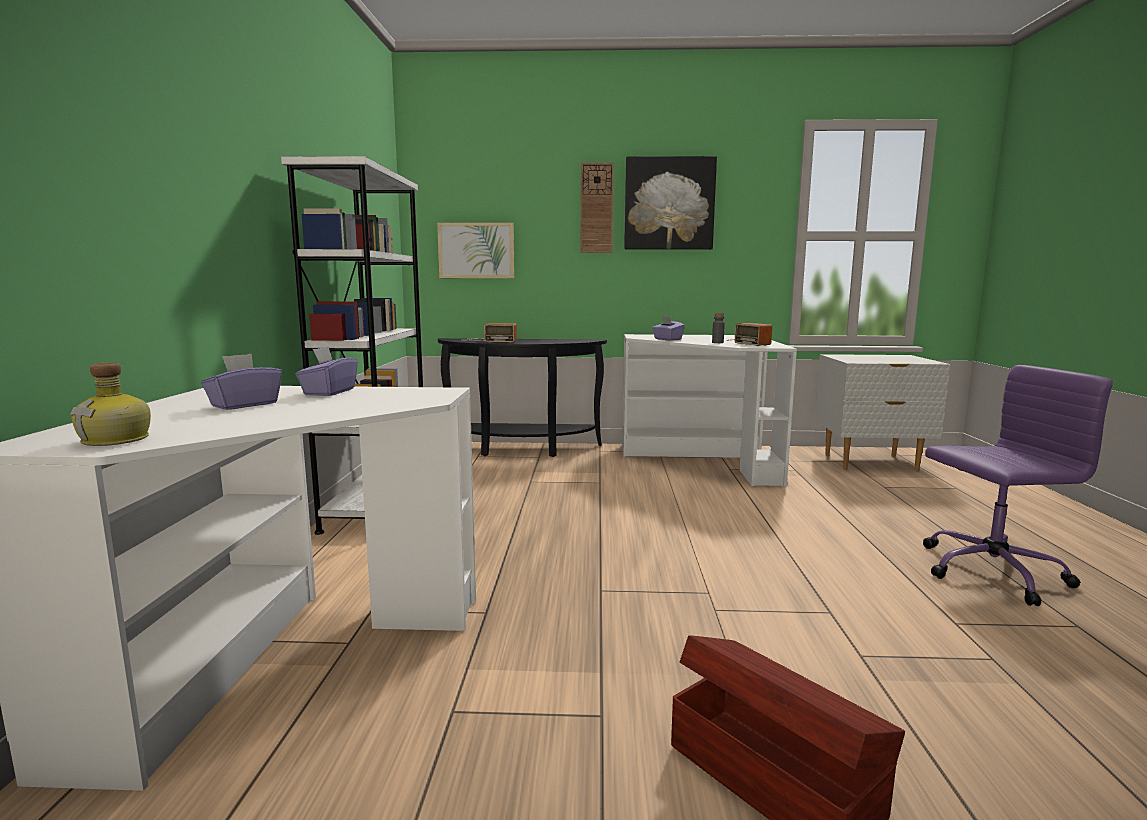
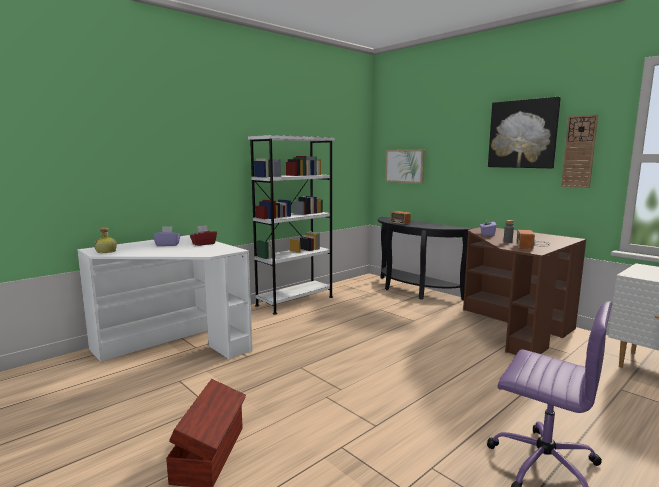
camera: 45 degrees right, 0 degrees up
purple tissue box [296,346,358,396] -> red tissue box [190,225,217,246]
wall clock [580,162,614,253] -> wall clock moved to [561,115,598,188]
white desk [622,334,797,487] -> brown desk [463,227,586,355]

